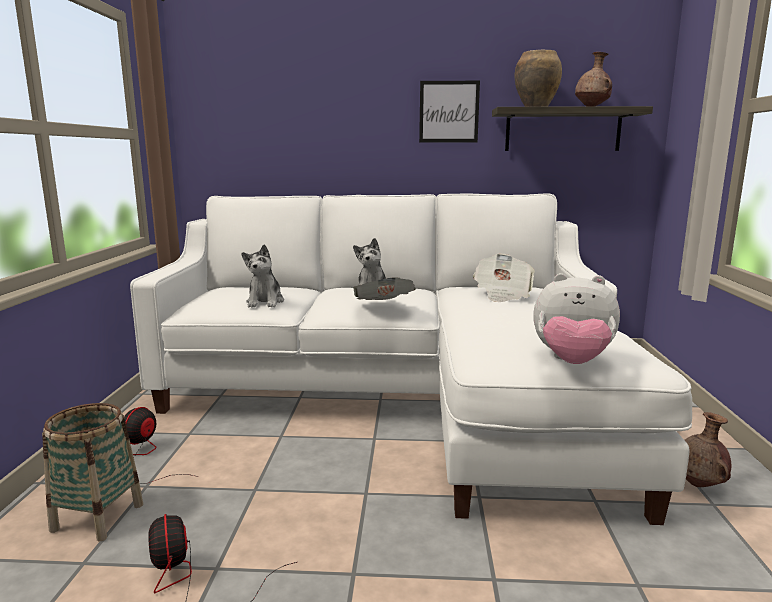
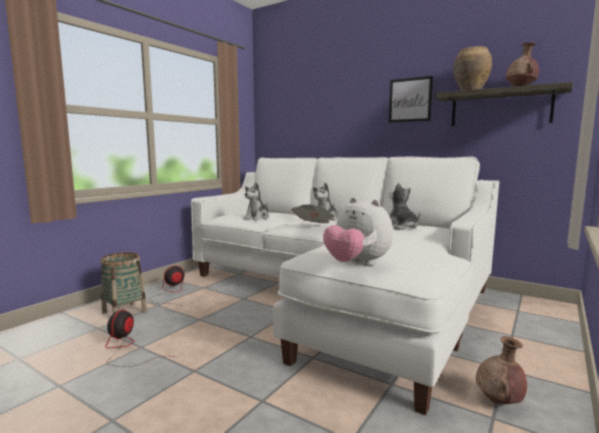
camera: 30 degrees right, 5 degrees down
newspaper [473,253,535,302] -> plush toy [389,182,420,230]

